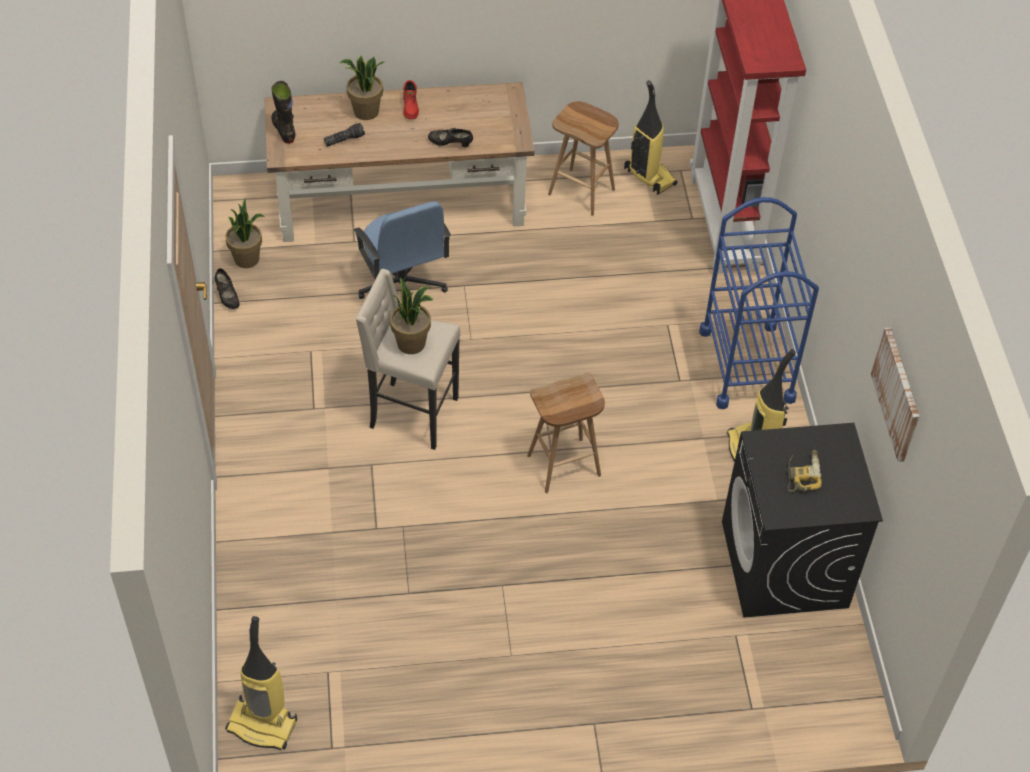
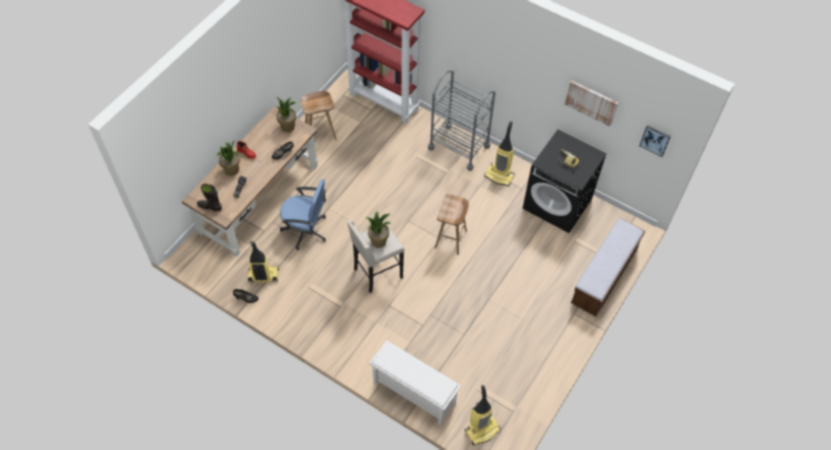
camera: 50 degrees left, 5 degrees up
potted plant [226,199,265,268] -> potted plant moved to [276,97,296,132]
vacuum cleaner [624,80,677,195] -> vacuum cleaner moved to [248,241,279,283]
blue cart [699,197,819,409] -> grey cart [428,70,495,171]
none -> white shoe rack [369,340,461,426]
none -> bench [570,218,645,317]
none -> picture [639,125,671,157]

